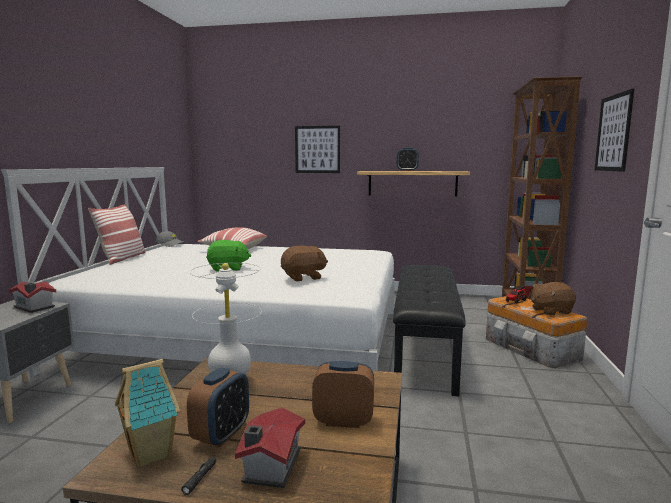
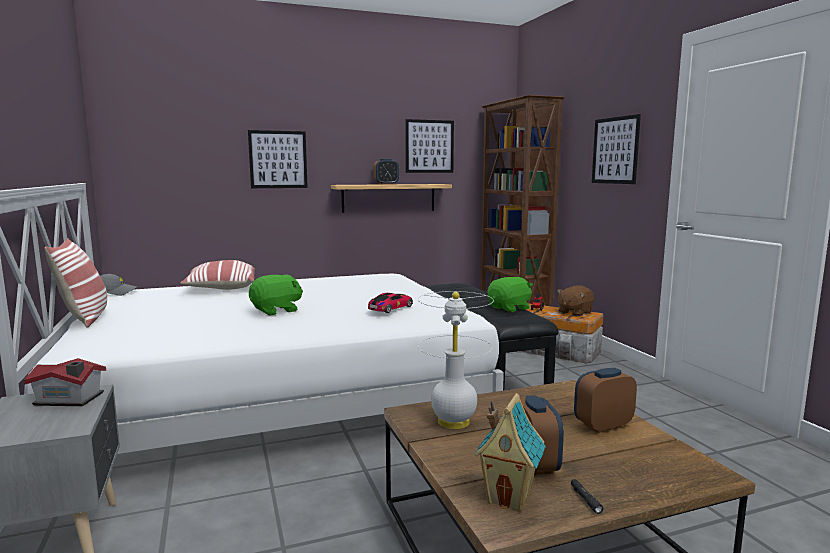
camera: 30 degrees left, 0 degrees up
toy house [235,407,305,488] -> none
brown plush toy [281,246,328,281] -> toy car [368,293,413,313]
none -> picture [405,119,454,173]
none -> green plush toy [488,277,533,312]

